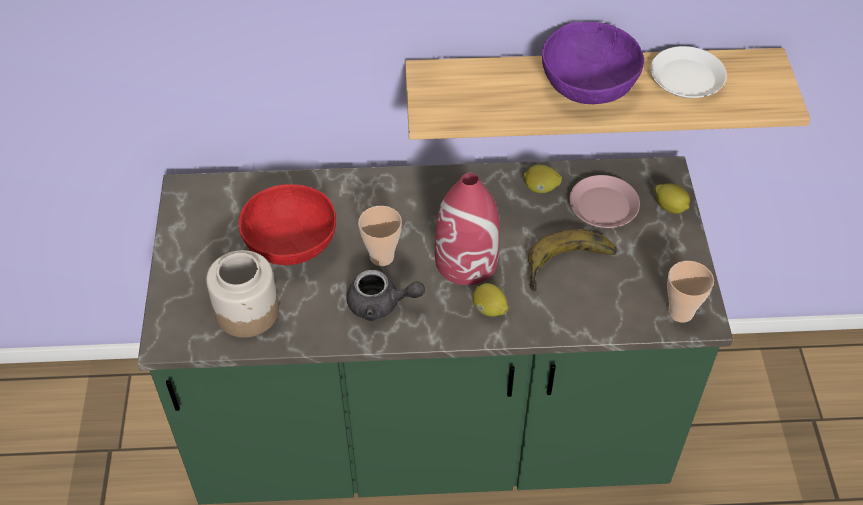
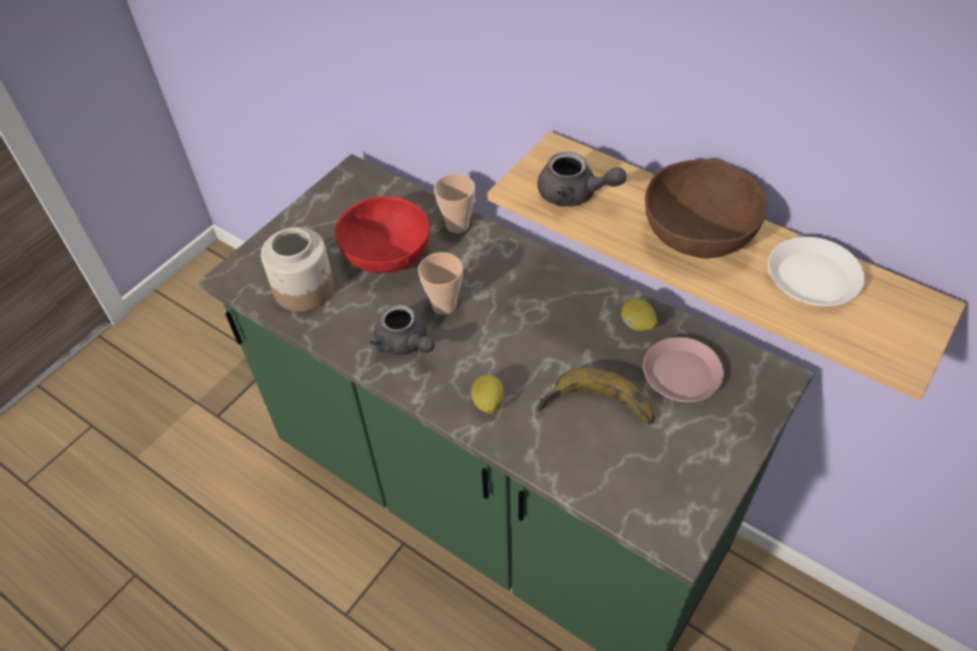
camera: 40 degrees right, 0 degrees up
red vase [435,173,500,285] -> none
purple bowl [542,22,644,104] -> brown bowl [645,159,767,258]
lemon [654,183,690,214] -> none
cup [667,261,714,323] -> cup moved to [434,174,475,233]
none -> grey teapot [537,151,627,207]

